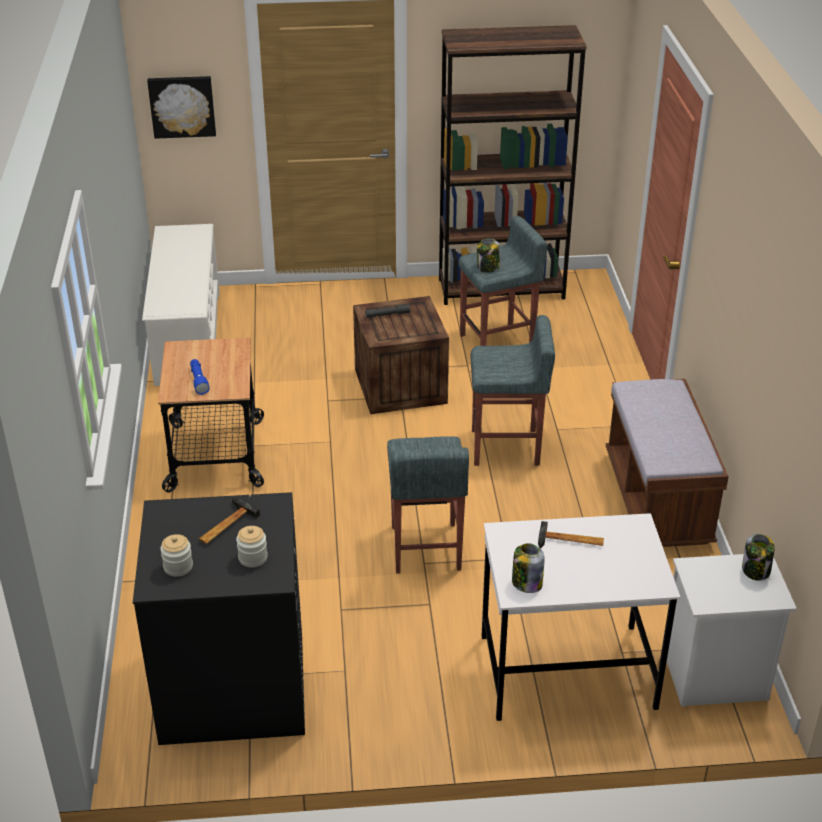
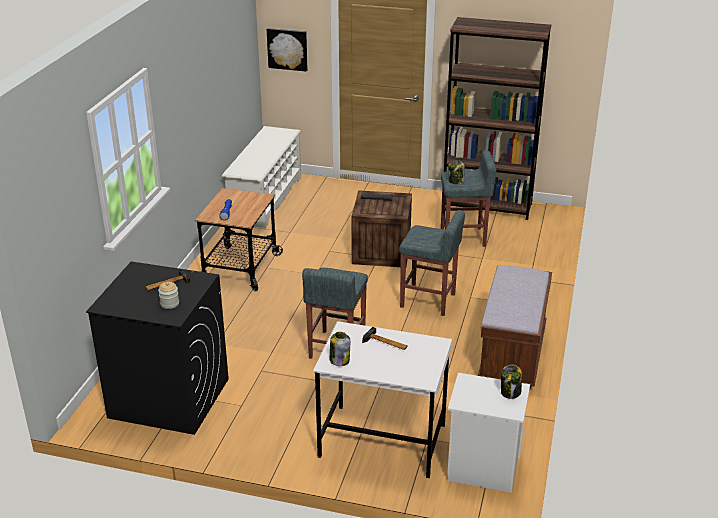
camera: 20 degrees right, 5 degrees down
jar [160,534,193,577] -> none

